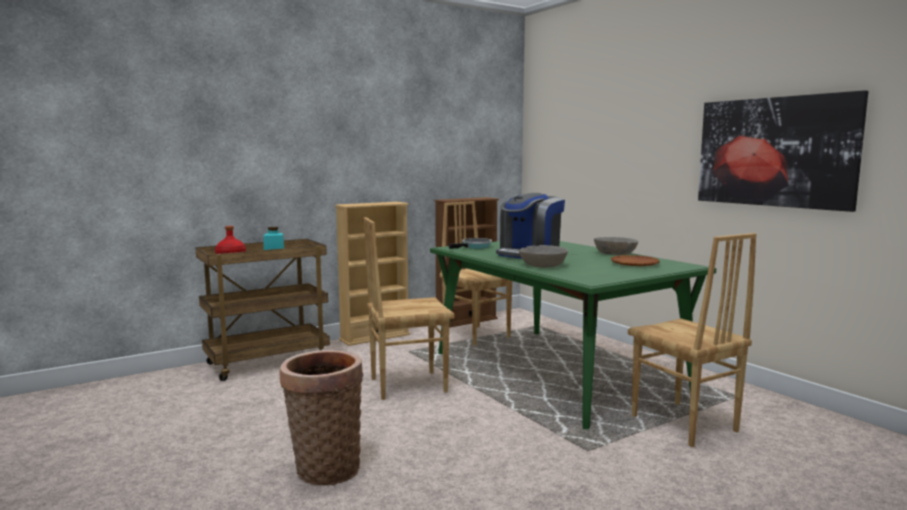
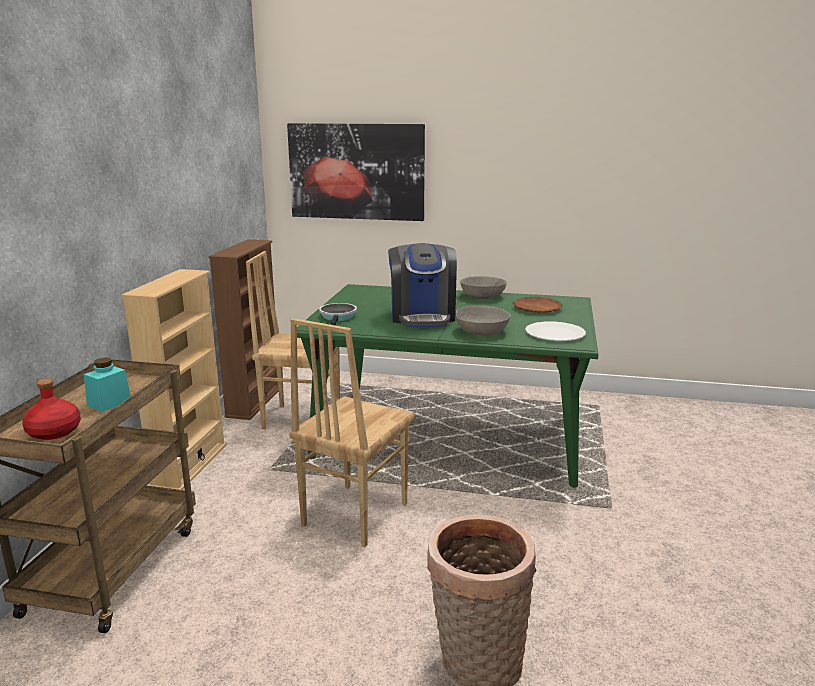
camera: 45 degrees left, 10 degrees up
brown chair [628,233,757,447] -> none
picture [698,90,868,212] -> picture moved to [287,123,425,221]
none -> white plate [525,321,586,341]

